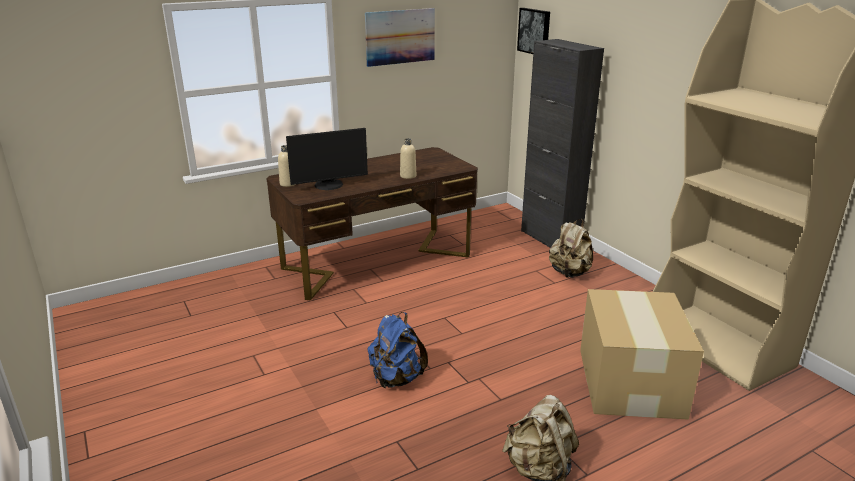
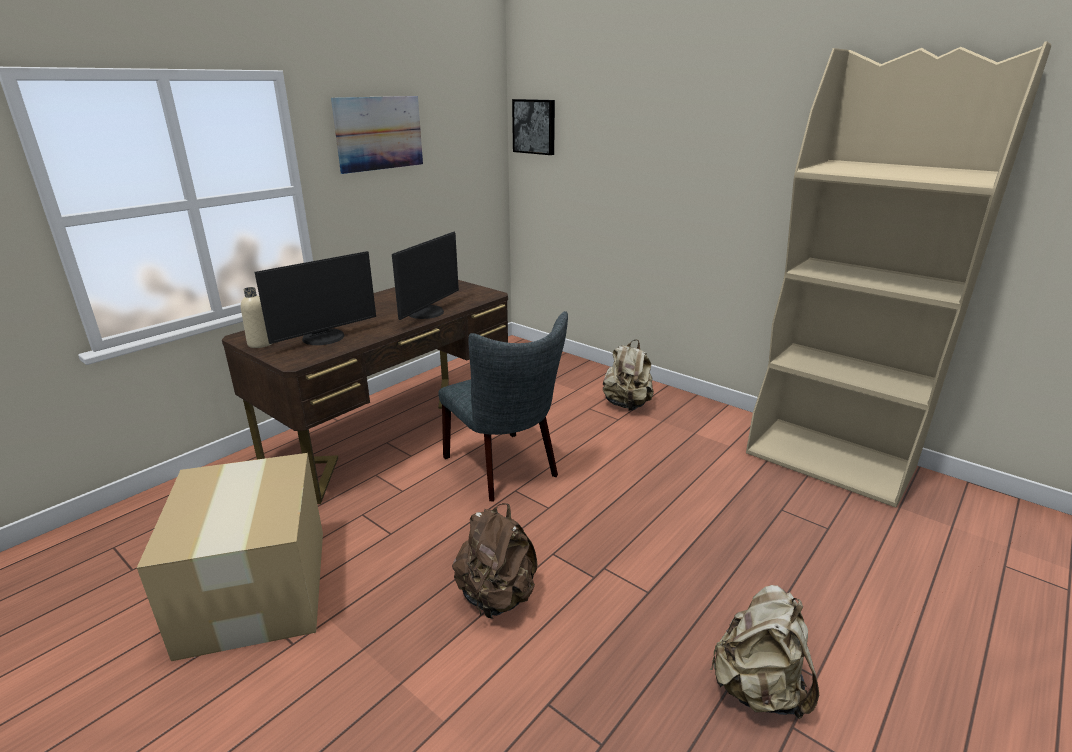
camera: 20 degrees left, 0 degrees up
blue backpack [367,312,428,388] -> brown backpack [452,503,537,619]
beige bottle [400,138,416,179] -> monitor [392,232,459,320]
black cabinet [521,39,604,248] -> none
cardboard box [580,289,704,420] -> cardboard box moved to [137,453,323,661]
none -> grey chair [438,311,568,501]

